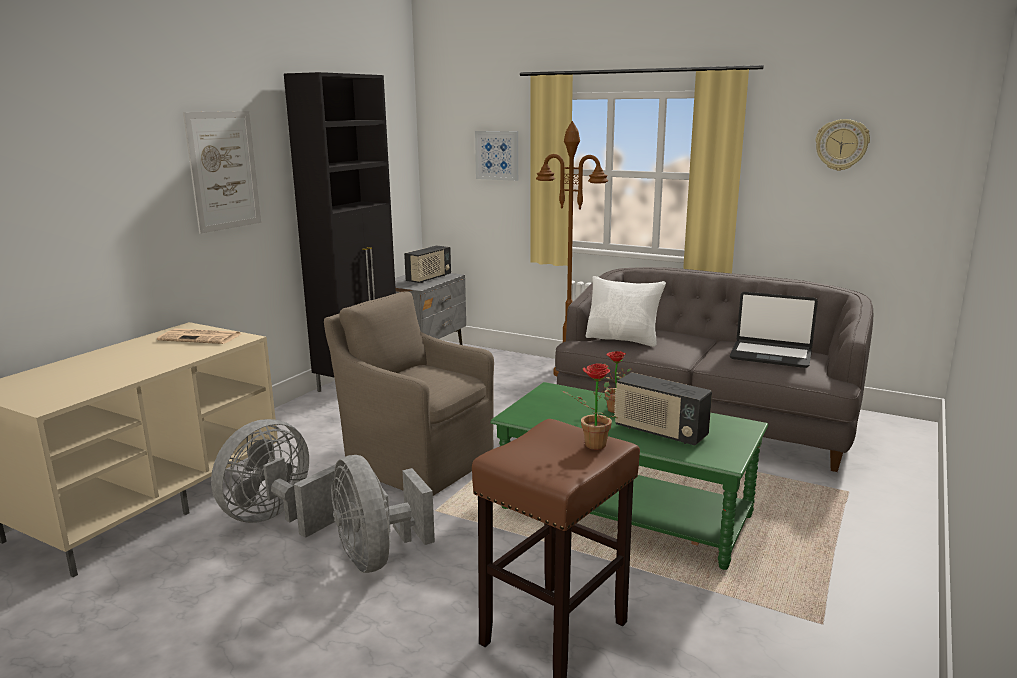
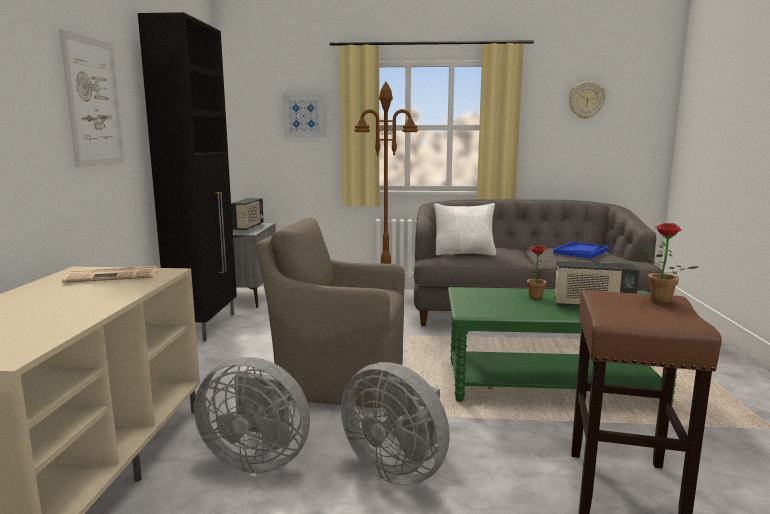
camera: 25 degrees left, 5 degrees down
grey fan [211,419,337,538] -> grey fan turned 90 degrees counterclockwise [194,357,310,474]
laptop [730,292,818,368] -> blue tray [553,242,609,259]

